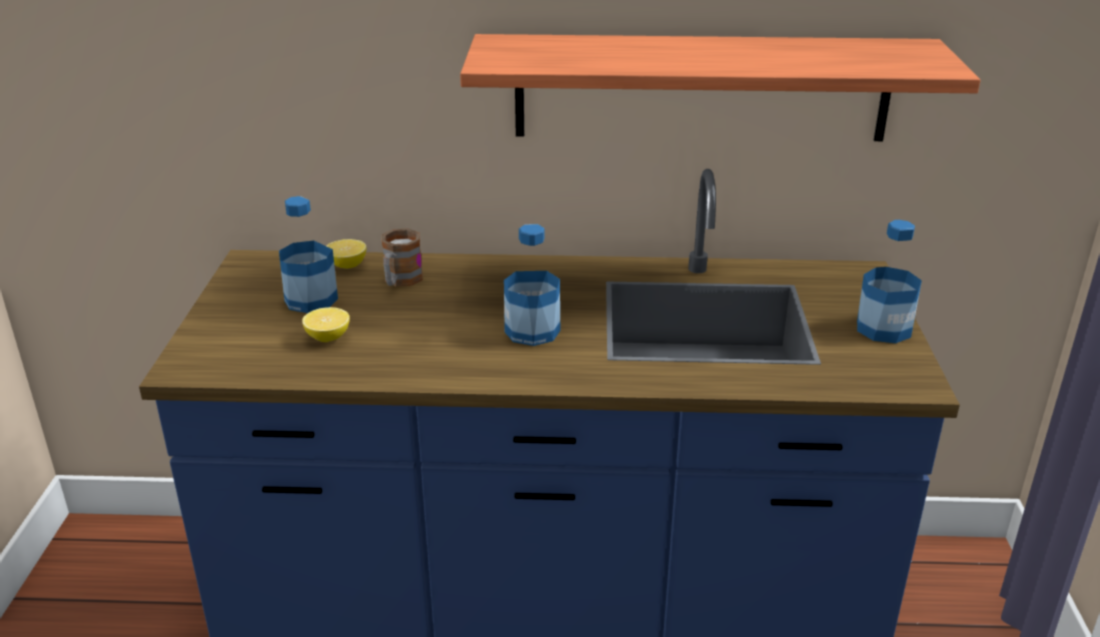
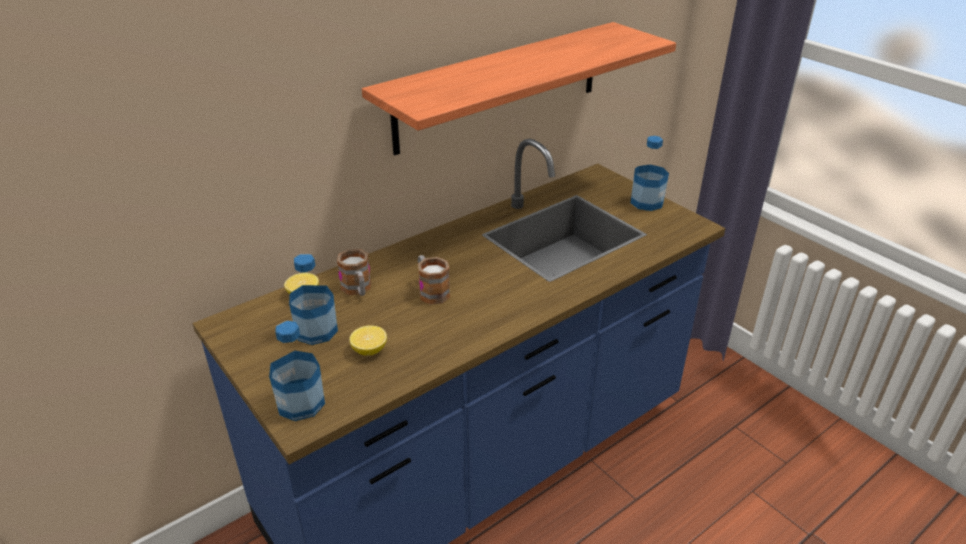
camera: 40 degrees left, 5 degrees up
bottle [504,224,560,346] -> bottle moved to [269,321,325,421]
none -> mug [418,255,450,305]

